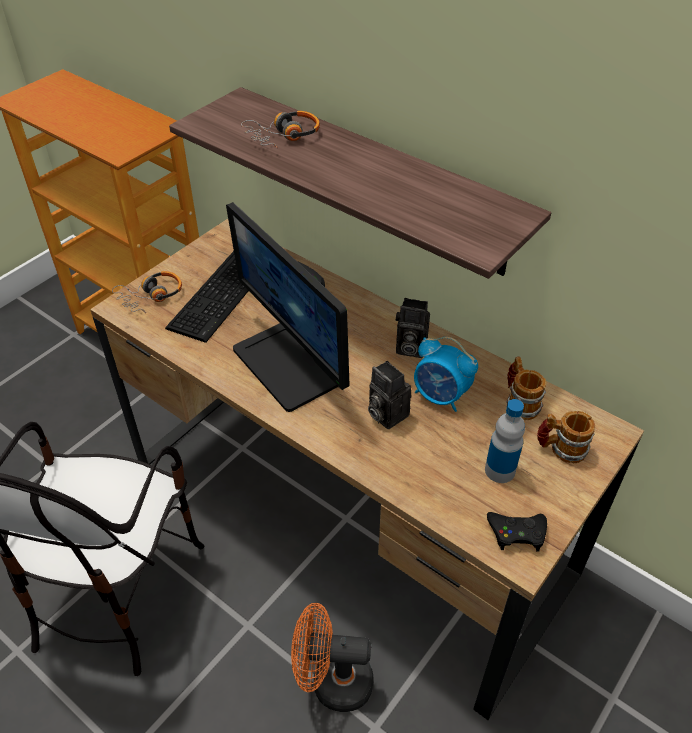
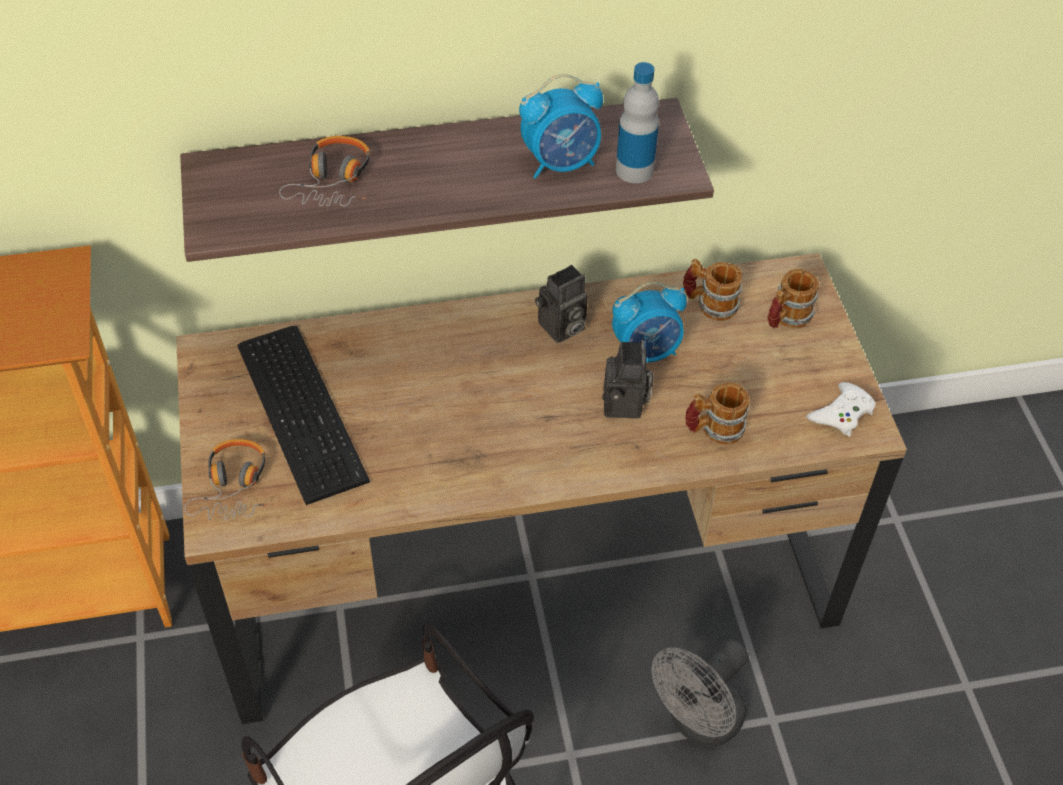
camera: 50 degrees left, 5 degrees up
monitor [226,202,349,412] -> none
orange fan [291,603,373,712] -> grey fan [652,639,749,747]
camera [368,361,411,429] -> camera turned 90 degrees counterclockwise [602,340,654,418]
bottle [485,399,525,483] -> bottle moved to [616,62,659,183]
black game controller [487,512,547,552] -> white game controller [806,382,876,437]
none -> alarm clock [519,74,603,179]
none -> mug [685,382,750,444]

